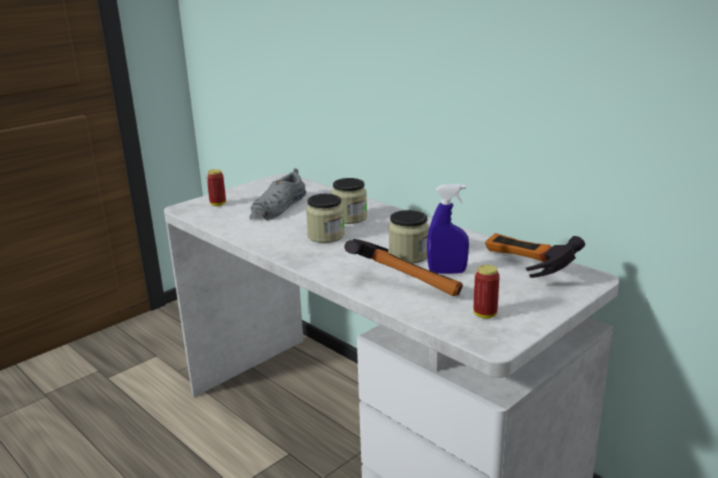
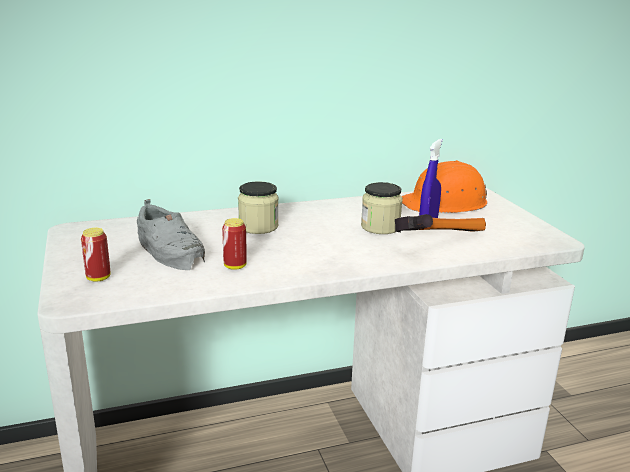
camera: 65 degrees left, 0 degrees up
jar [306,194,345,243] -> none
can [474,265,500,318] -> can moved to [222,218,247,270]
hammer [485,233,585,278] -> orange hard hat [401,160,487,213]

